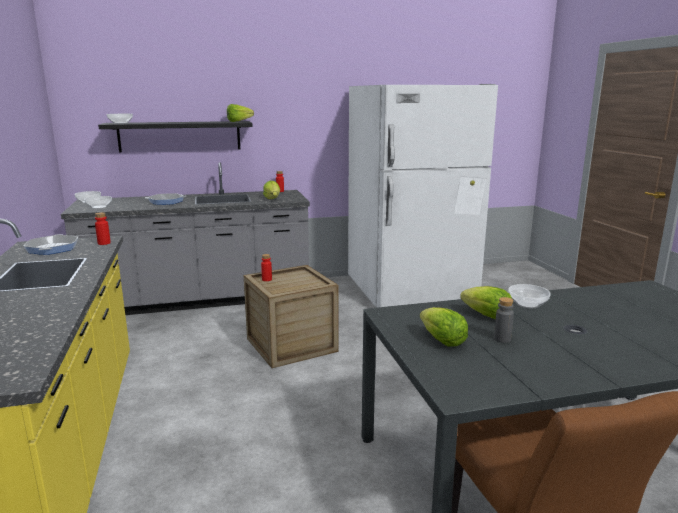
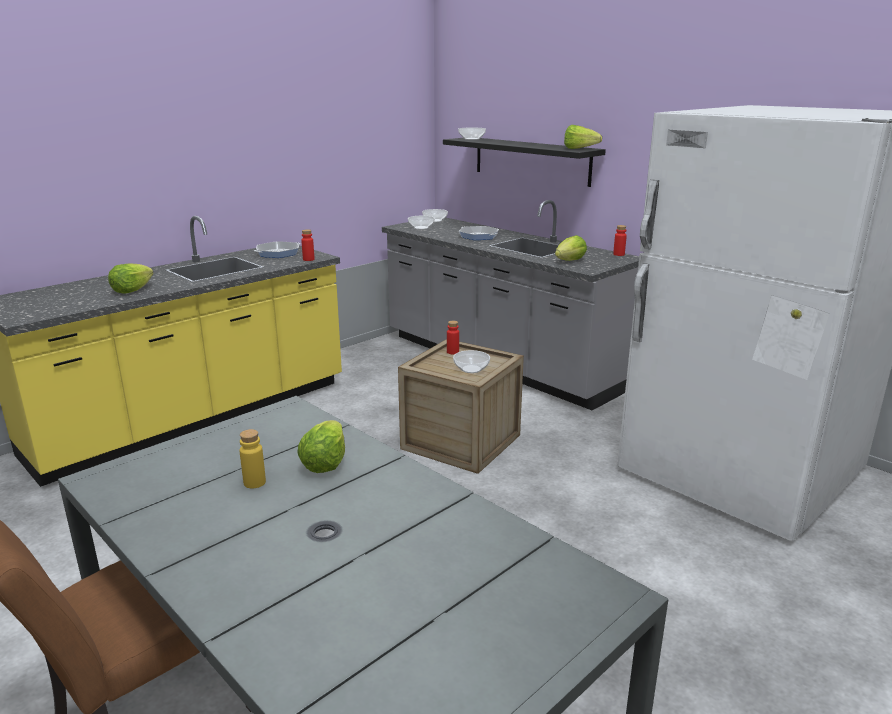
camera: 60 degrees right, 5 degrees up
lettuce [420,307,468,346] -> lettuce moved to [108,263,153,294]
grey bottle [494,297,514,343] -> yellow bottle [240,429,266,489]
bowl [508,284,551,308] -> bowl moved to [453,350,490,373]

